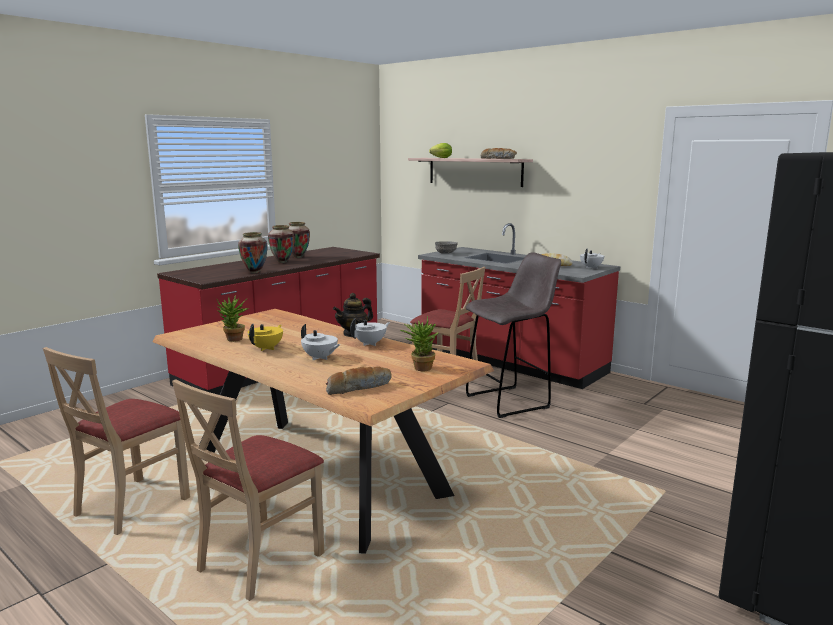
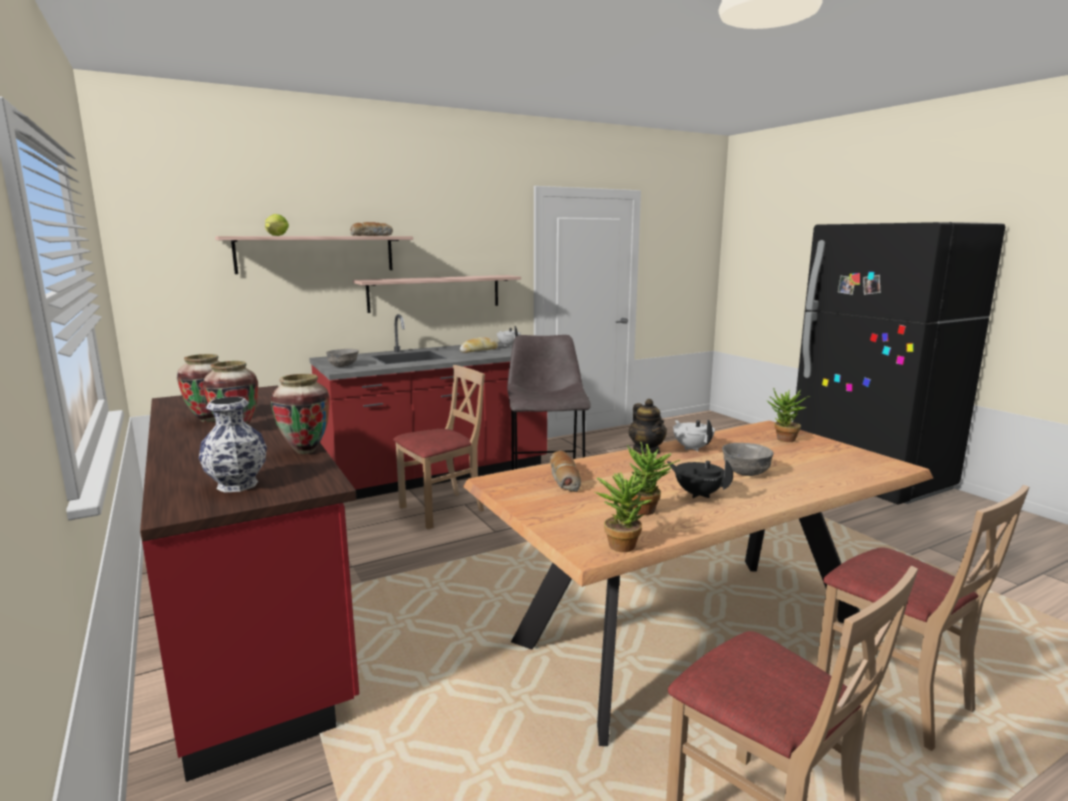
camera: 70 degrees left, 0 degrees up
yellow teapot [248,324,283,351] -> black teapot [667,460,733,498]
white teapot [301,324,341,360] -> grey bowl [722,443,774,476]
bread [326,367,392,395] -> bread moved to [550,451,581,492]
none -> vase [199,397,267,493]
none -> shelf [353,275,521,313]
none -> potted plant [595,470,652,552]

